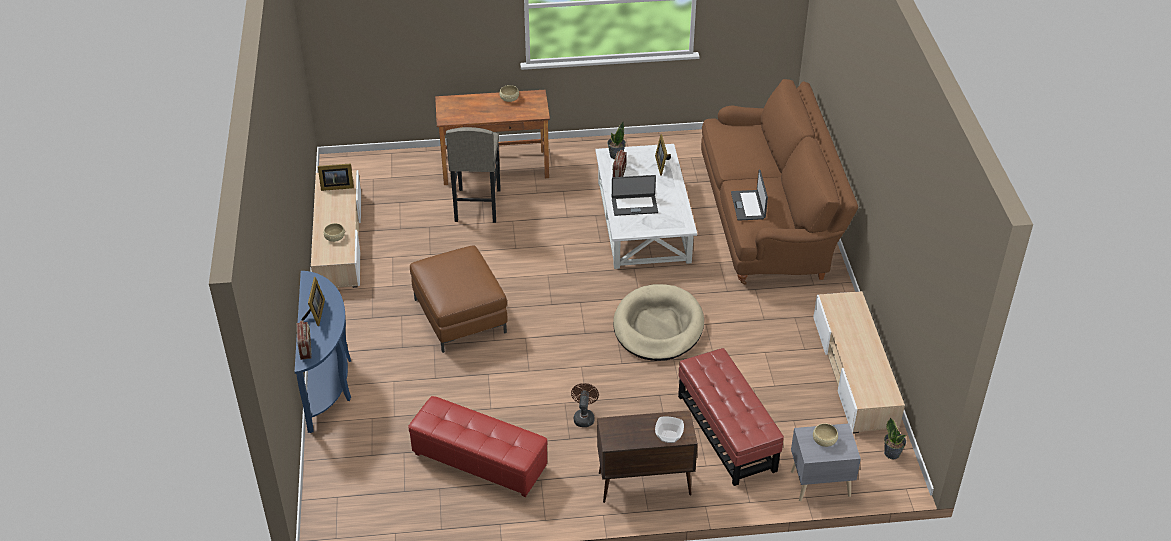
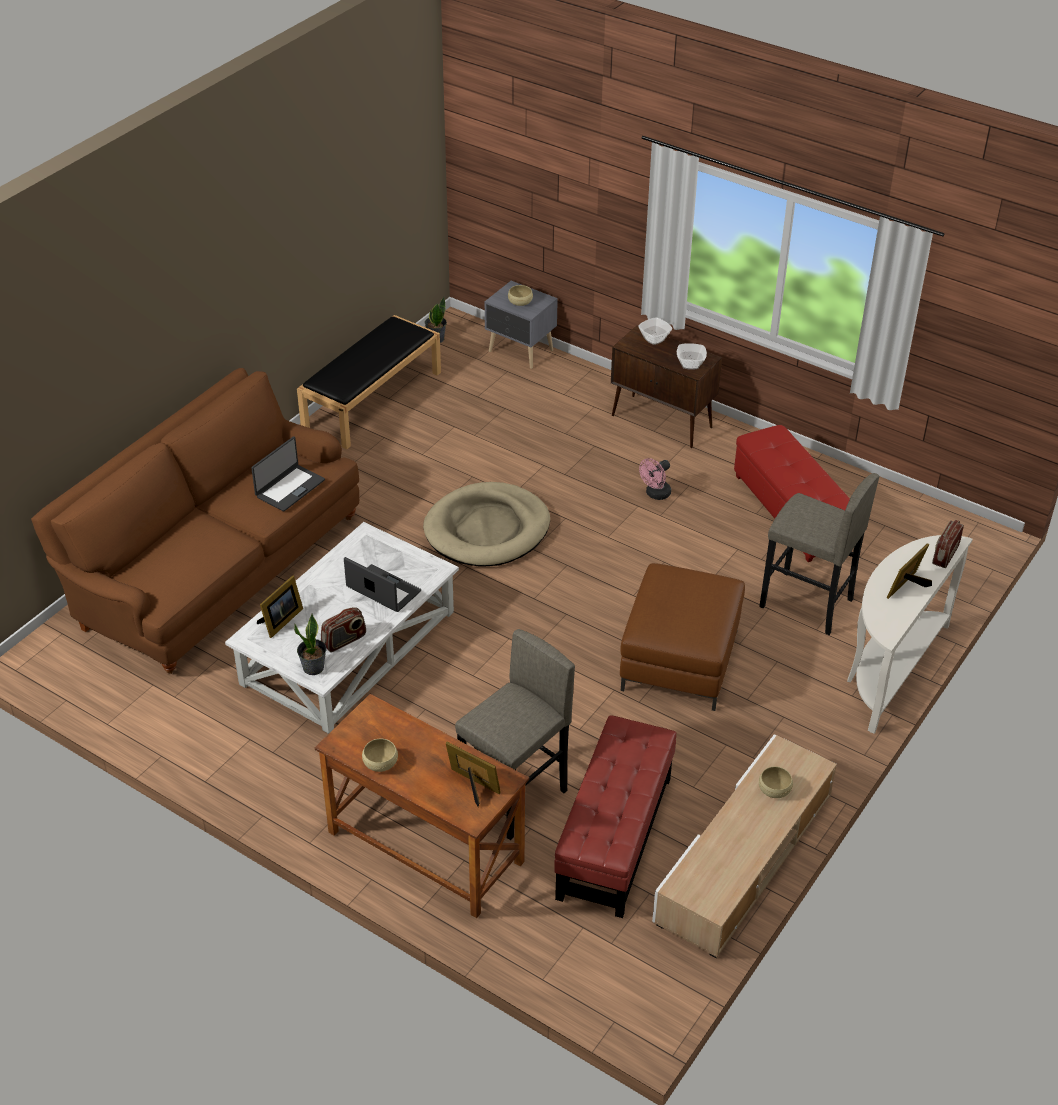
camera: 140 degrees left, 0 degrees up
blue console table [295,271,351,433] -> white console table [847,535,973,734]
picture frame [318,164,354,191] -> picture frame moved to [446,742,501,807]
brown fan [571,383,599,427] -> pink fan [639,458,671,500]
red ottoman [678,348,784,486] -> red ottoman moved to [554,715,676,918]
beige tv stand [813,291,905,433] -> black bench [297,315,441,449]
none -> bowl [677,343,707,370]
none -> grey stool [759,473,879,635]

